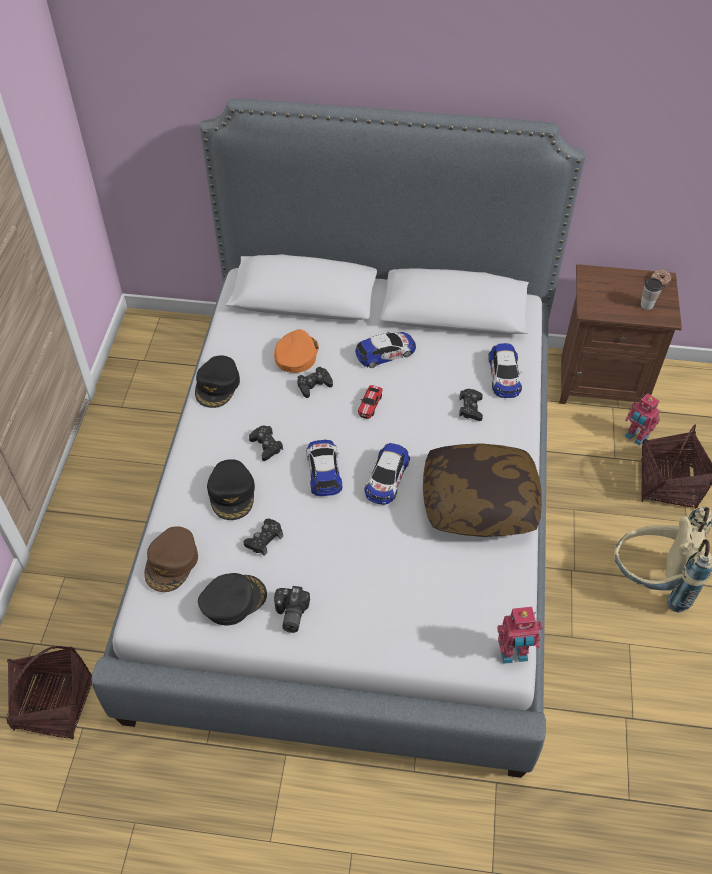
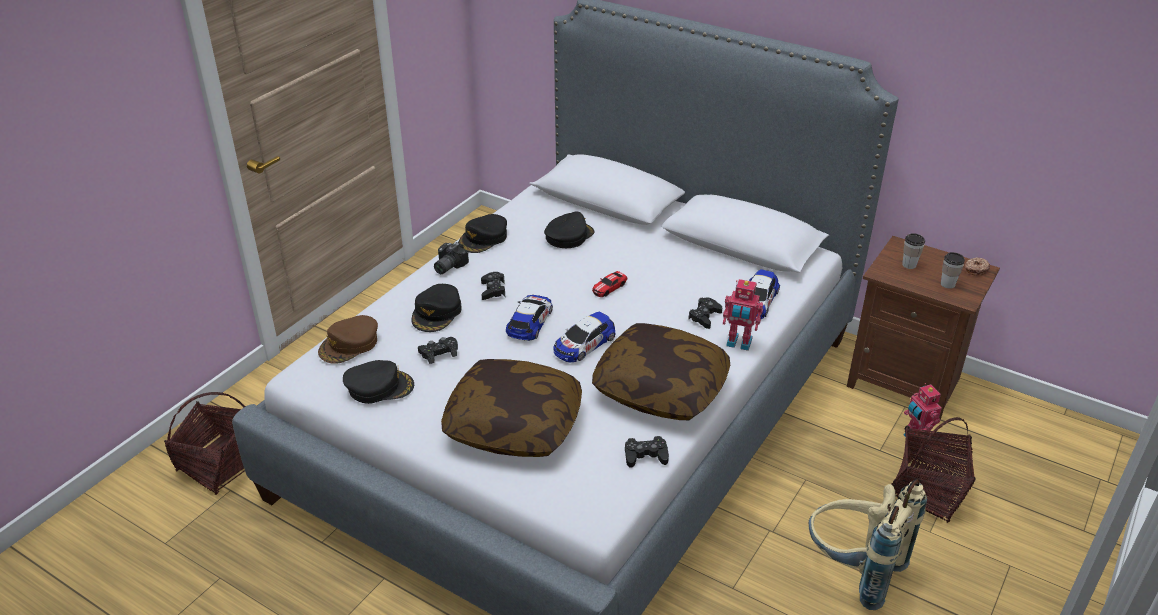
camera: 25 degrees right, 15 degrees down
orange cap [274,329,319,373] -> black cap [544,212,595,248]
camera [274,586,310,633] -> camera moved to [434,242,469,274]
black game controller [297,367,333,398] -> black game controller moved to [625,436,669,468]
toy car [355,331,416,368] -> none
toy robot [497,607,542,664] -> toy robot moved to [723,279,763,351]
none -> pillow [441,359,582,457]
none -> cup [902,233,925,269]

